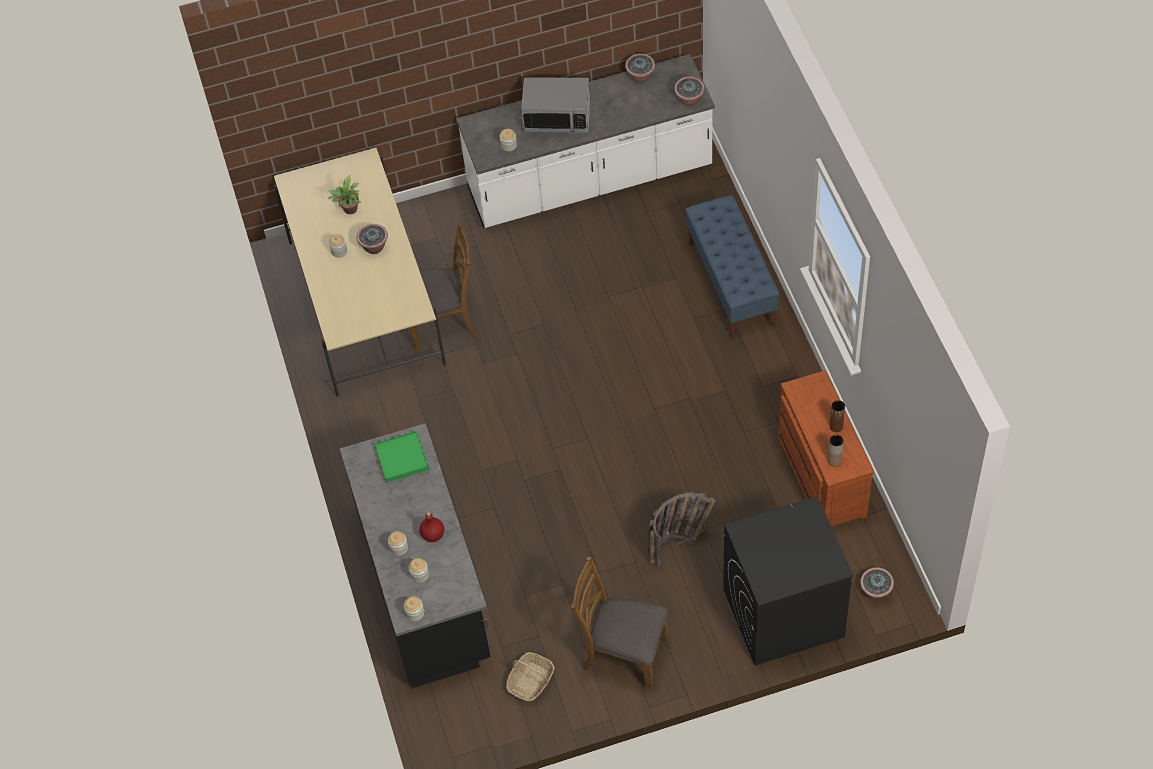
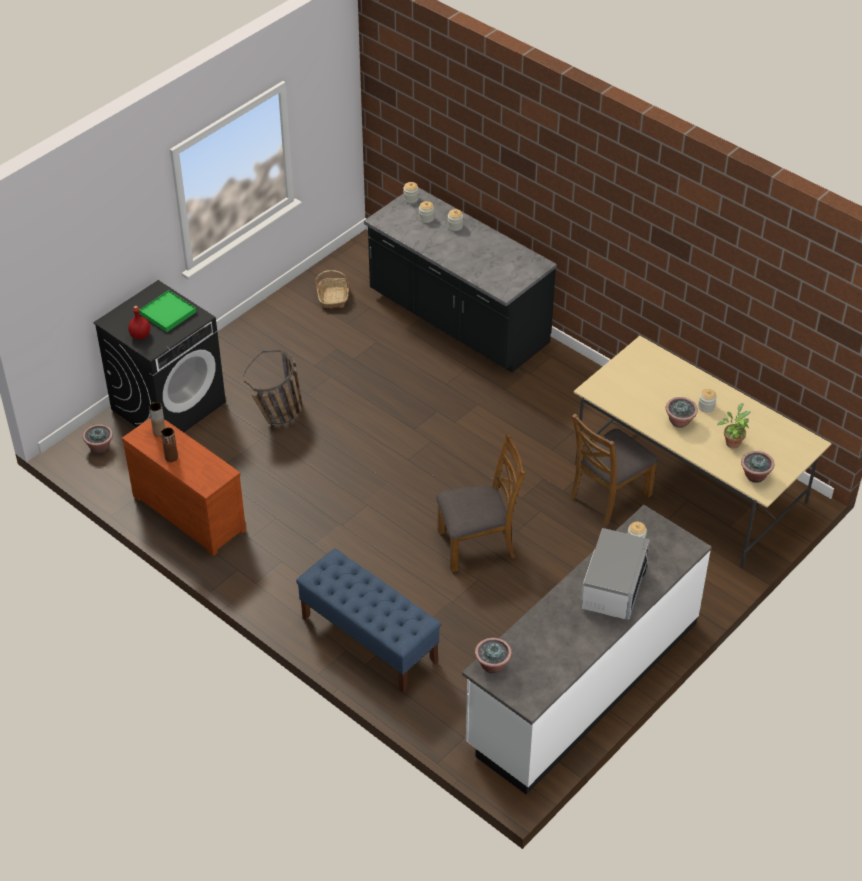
camera: 145 degrees right, 10 degrees down
green tray [374,431,429,482] -> green tray moved to [139,290,196,332]
red bottle [419,512,444,542] -> red bottle moved to [128,306,150,339]
microwave [521,77,590,133] -> microwave turned 135 degrees clockwise [581,528,650,620]
brown chair [571,557,668,689] -> brown chair moved to [436,434,525,572]
potted plant [625,53,655,83] -> potted plant moved to [741,451,774,483]

